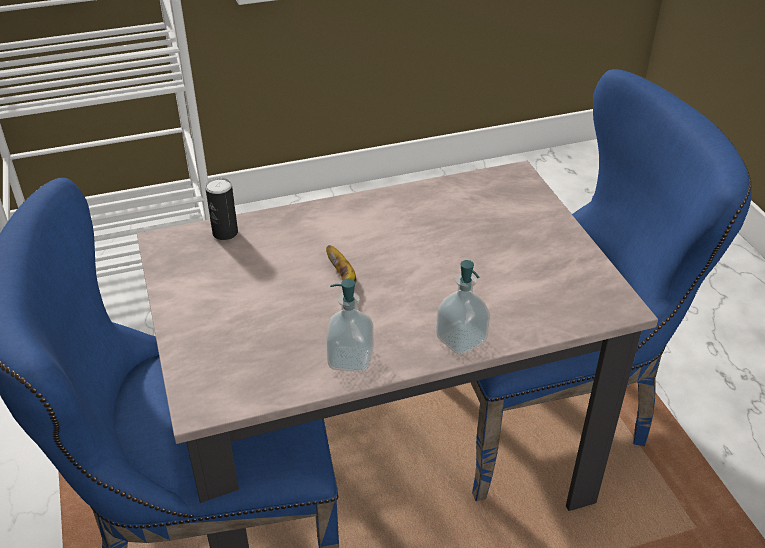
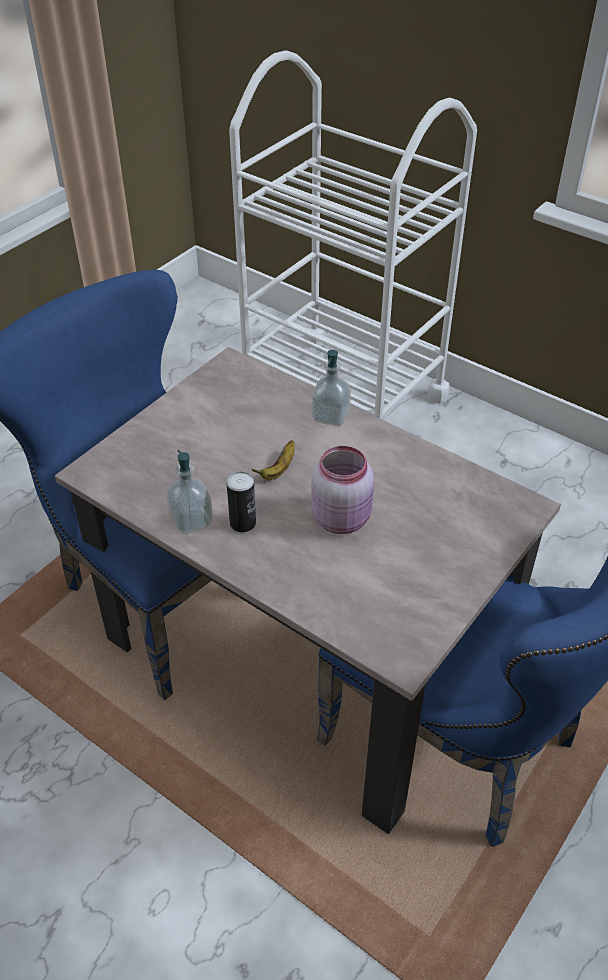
camera: 55 degrees right, 5 degrees up
can [205,178,238,240] -> can moved to [226,471,256,532]
soap dispenser [436,260,490,355] -> soap dispenser moved to [312,350,351,426]
none -> pink jar [311,446,374,534]

